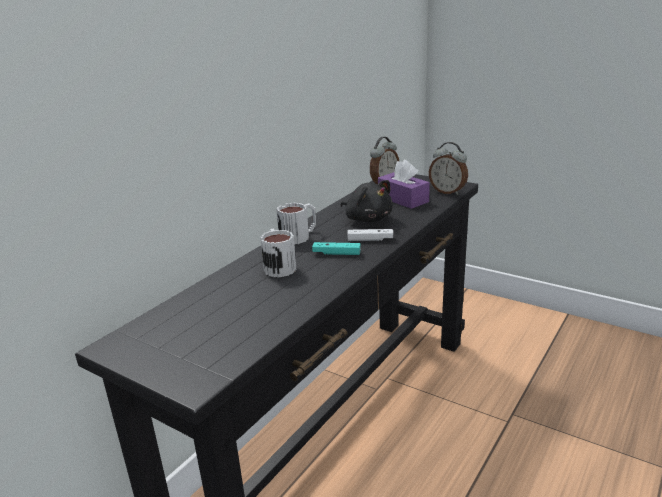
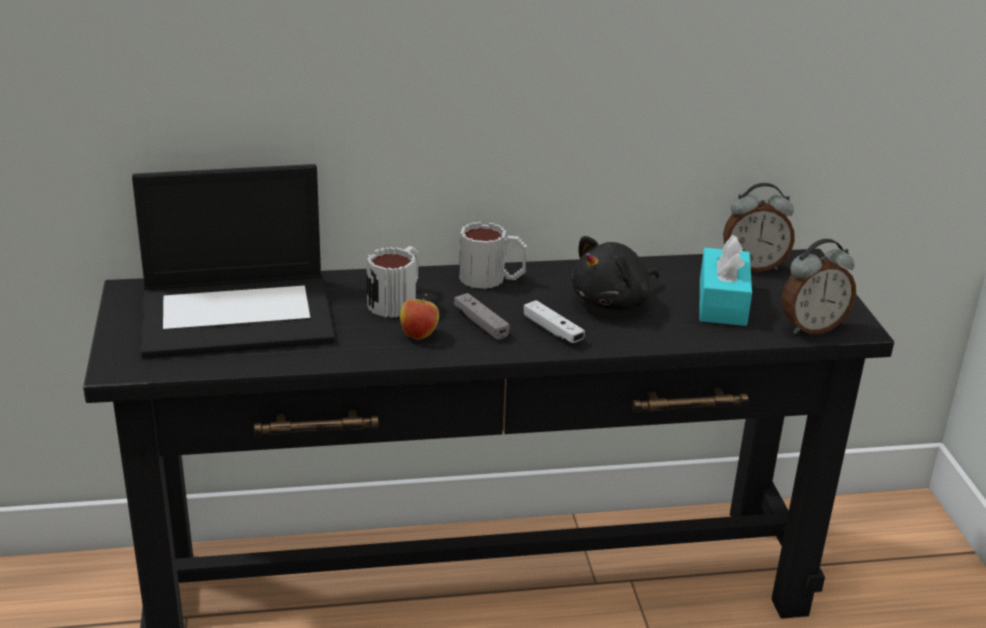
camera: 45 degrees right, 5 degrees up
turquoise game controller [312,242,360,255] -> grey game controller [454,293,510,340]
black plush toy [340,180,393,222] -> black plush toy turned 45 degrees clockwise [571,236,659,311]
purple tissue box [378,160,430,209] -> turquoise tissue box [699,235,752,326]
alarm clock [429,142,468,195] -> alarm clock turned 105 degrees counterclockwise [782,239,856,334]
none -> laptop [132,164,335,358]
none -> apple [400,294,439,340]

